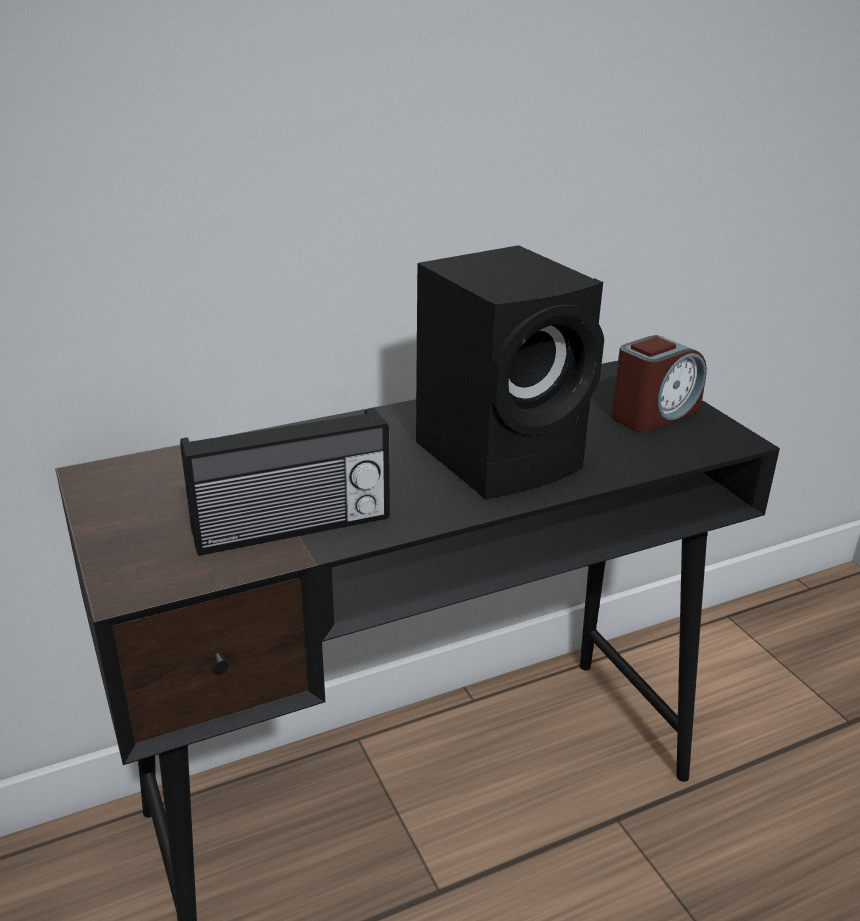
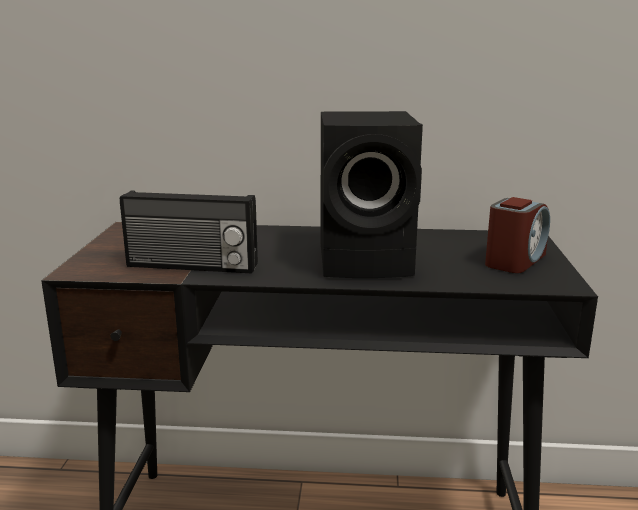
camera: 30 degrees right, 10 degrees down
alarm clock [611,335,707,432] -> alarm clock turned 45 degrees counterclockwise [485,197,550,273]

